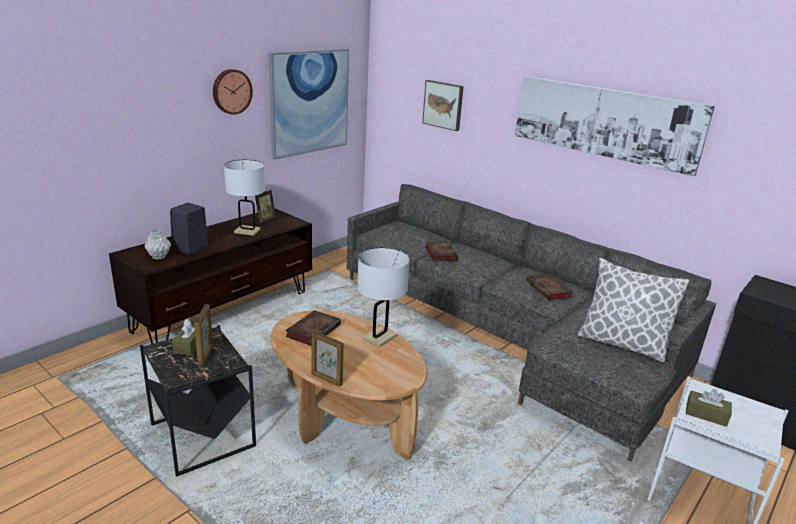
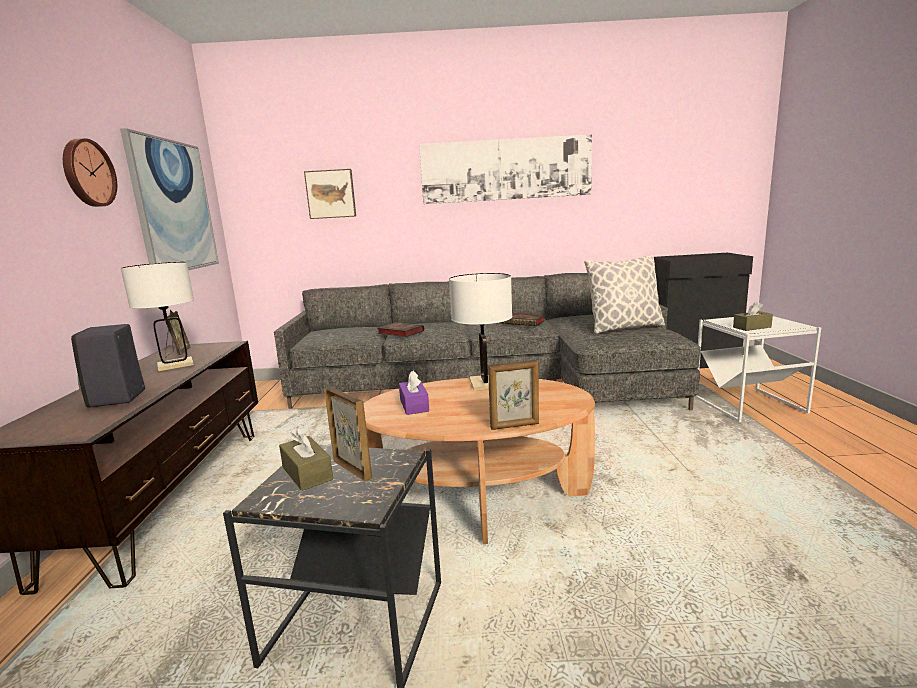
camera: 40 degrees left, 10 degrees down
grey vase [144,230,171,259] -> none
book [285,310,341,346] -> purple tissue box [399,371,429,415]

